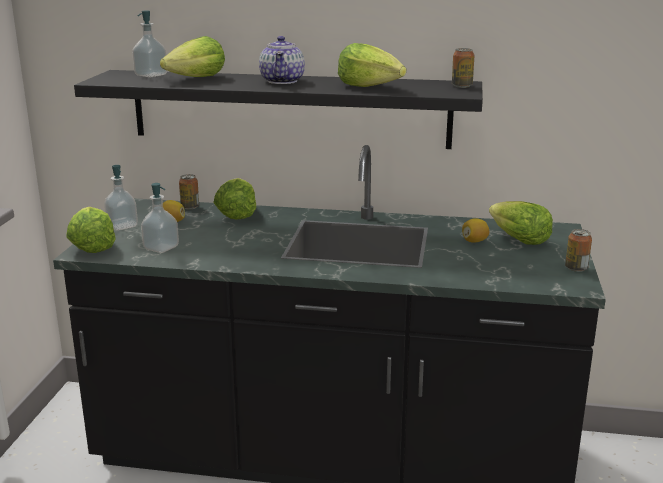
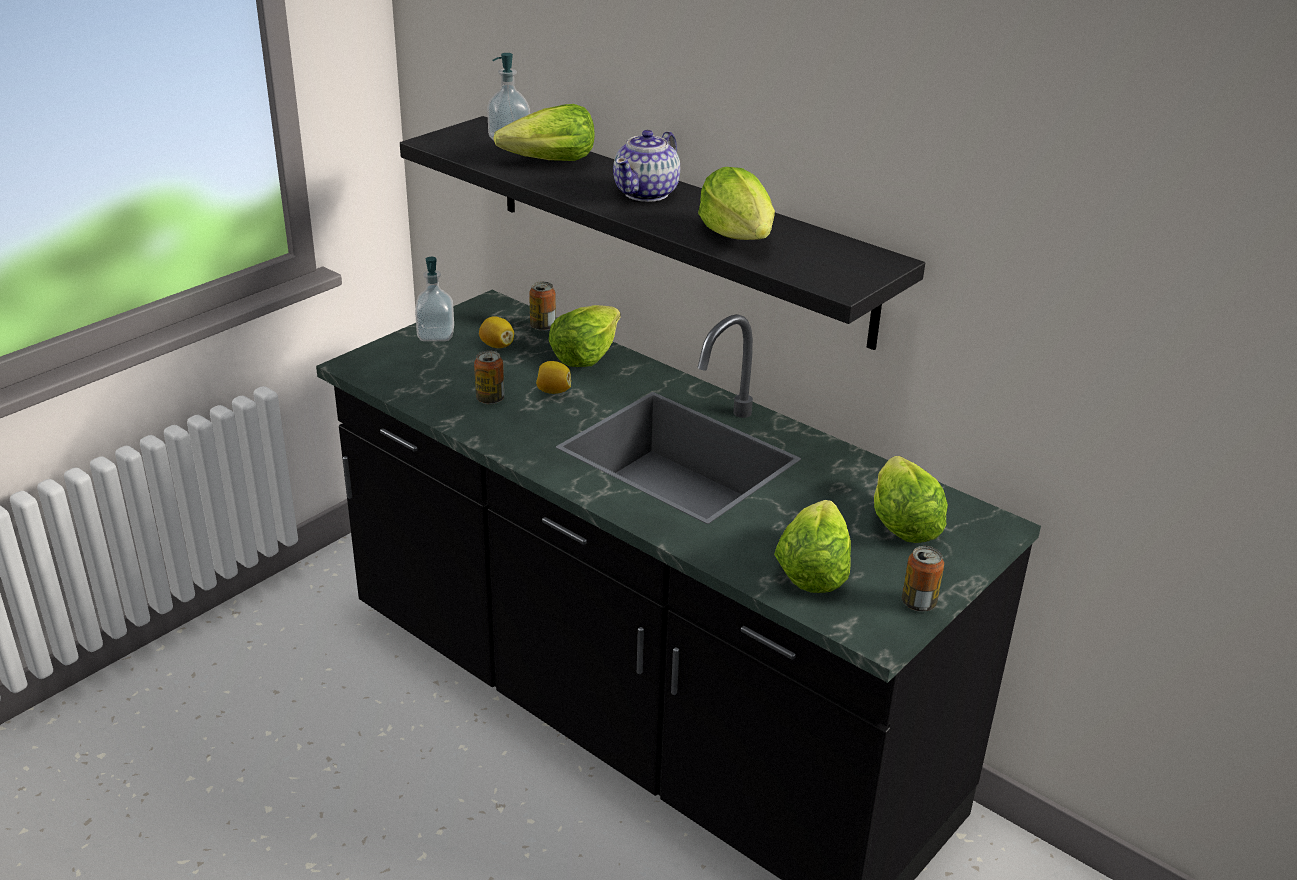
camera: 30 degrees right, 10 degrees up
lettuce [66,207,116,253] -> lettuce moved to [774,500,851,593]
soap dispenser [141,183,179,253] -> none
can [452,48,474,88] -> can moved to [474,350,504,404]
lemon [462,218,489,243] -> lemon moved to [536,361,571,394]

